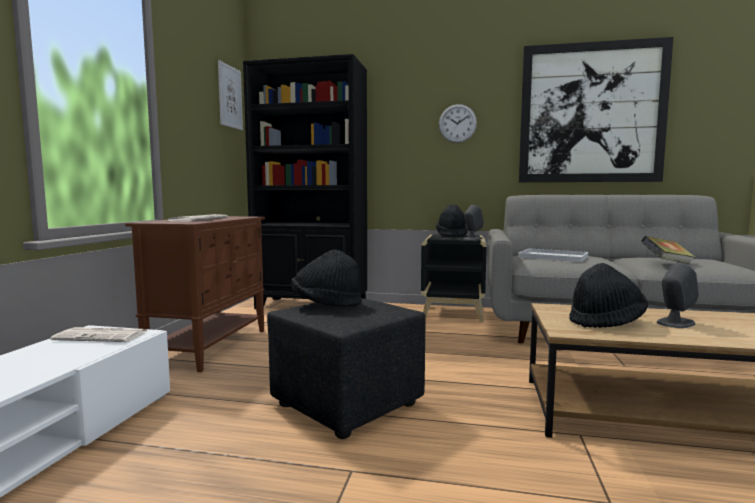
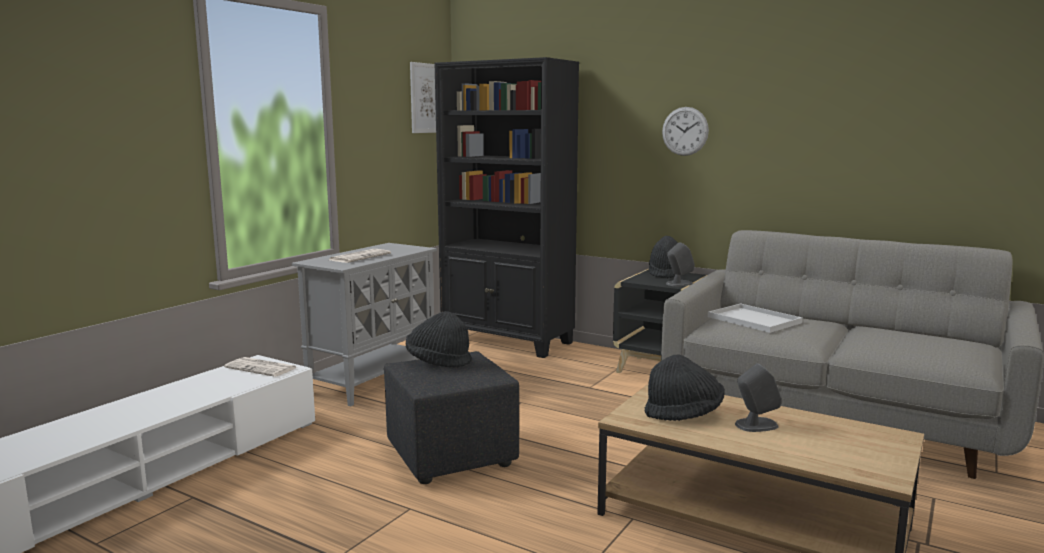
camera: 20 degrees right, 5 degrees up
brown cabinet [125,216,265,372] -> grey cabinet [292,243,437,406]
picture [519,37,673,182] -> none
book [641,236,696,264] -> none

